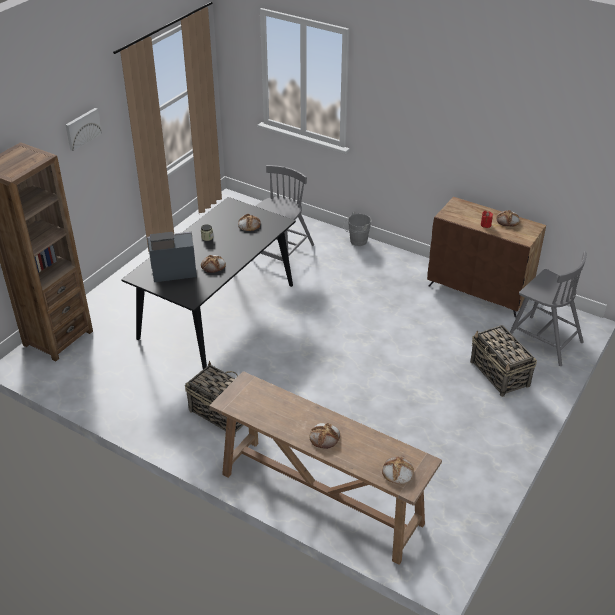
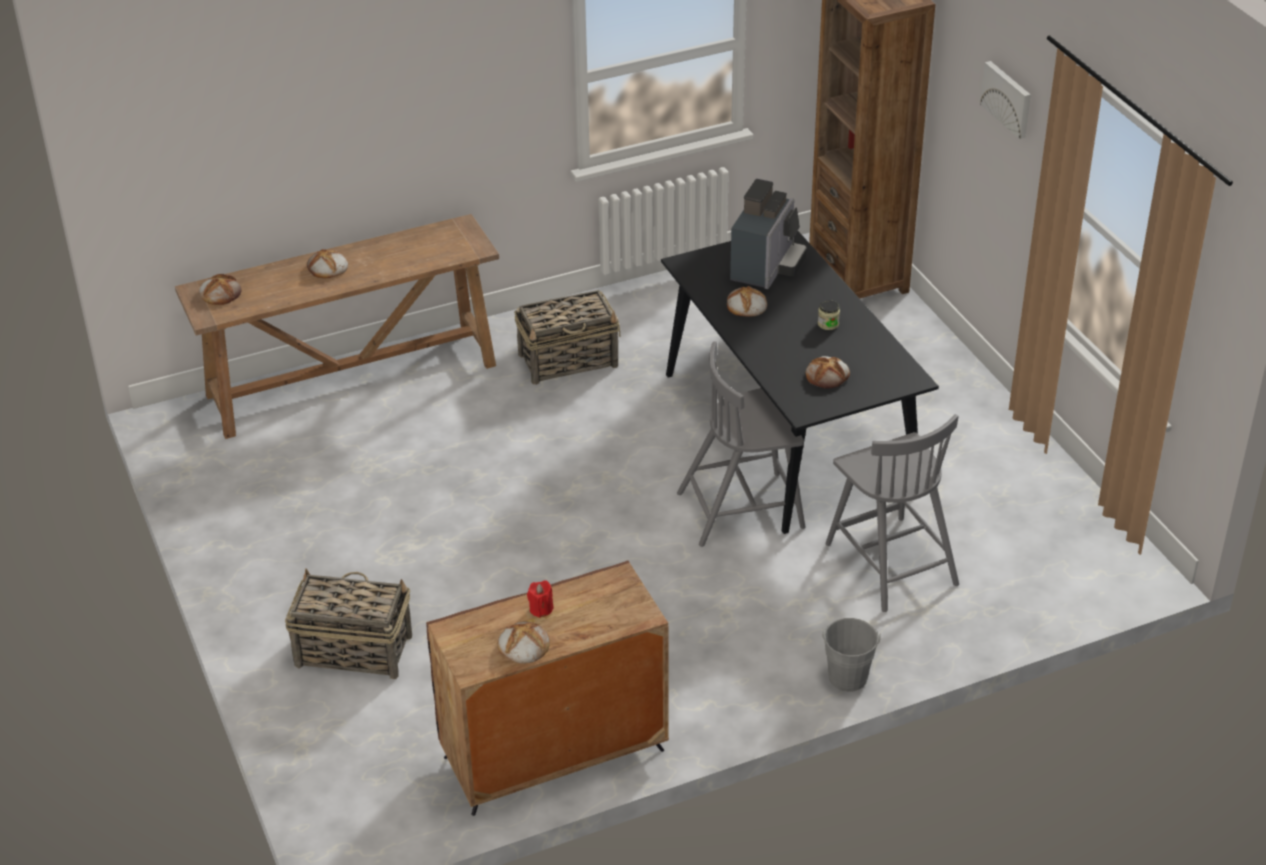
camera: 125 degrees right, 0 degrees up
grey chair [510,251,586,366] -> grey chair moved to [677,341,806,547]

